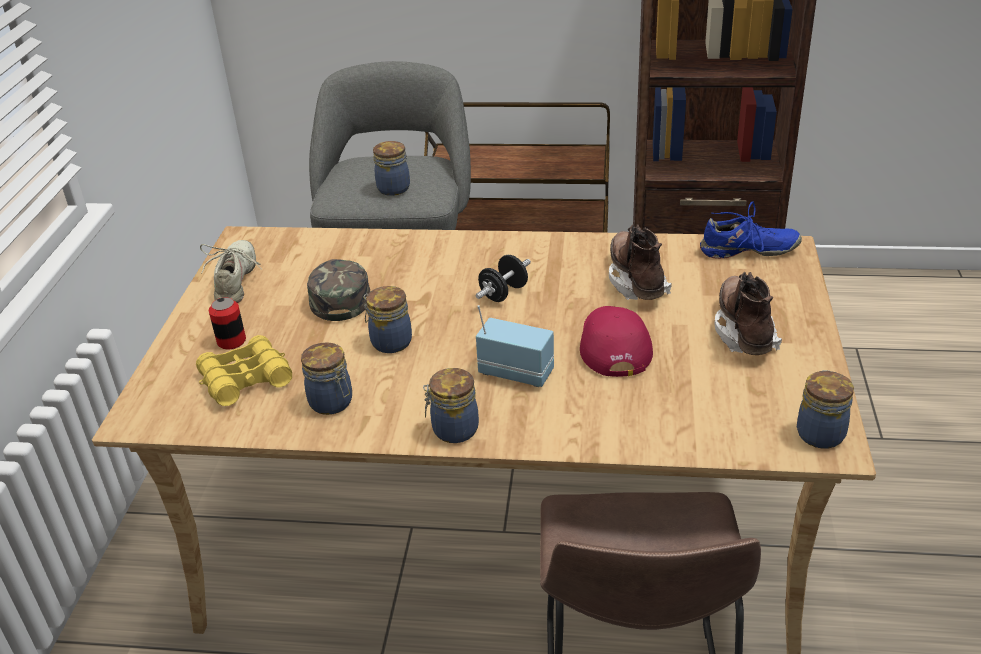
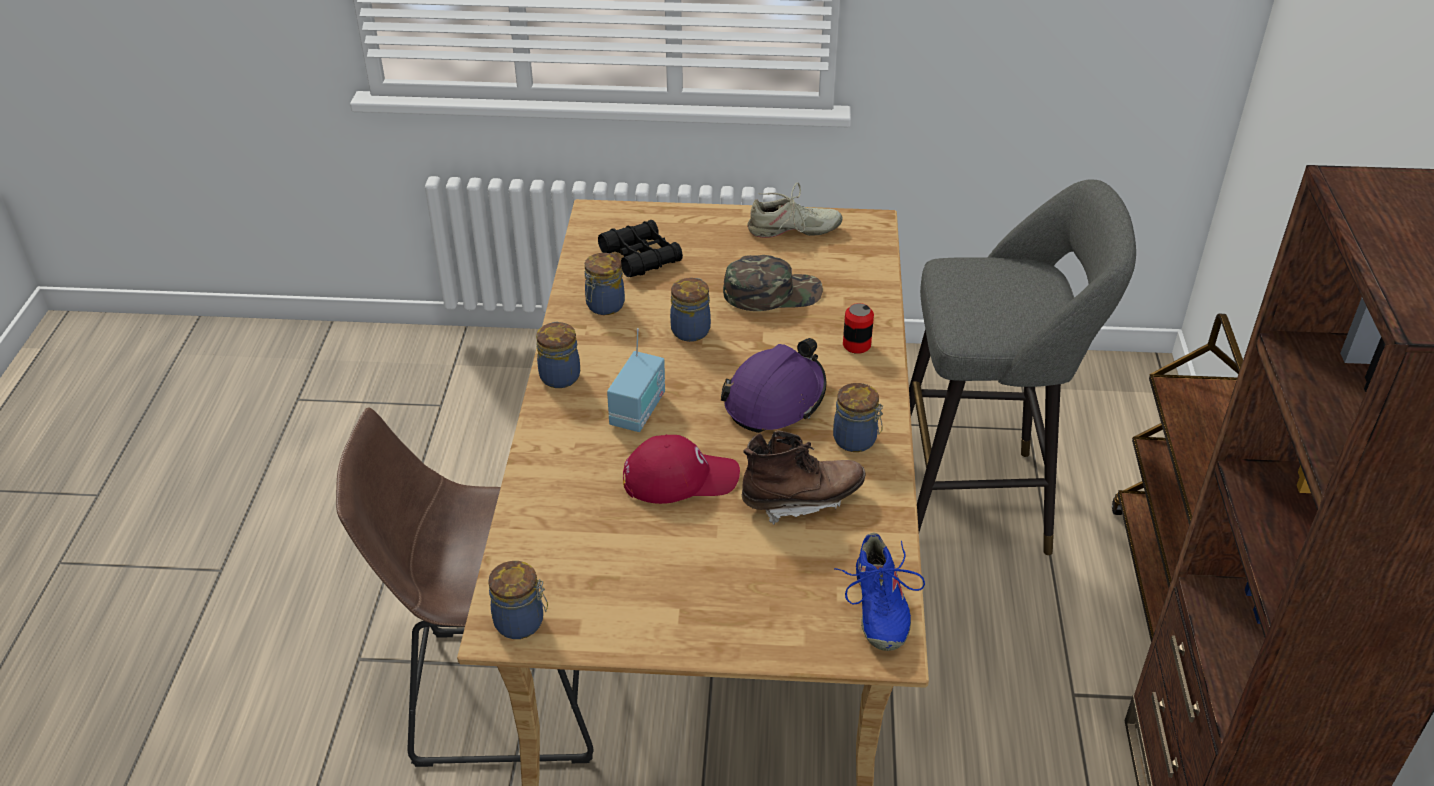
camera: 85 degrees right, 5 degrees up
yellow binoculars [196,335,292,406] -> black binoculars [598,220,683,277]
can [209,298,246,349] -> can moved to [843,303,874,354]
jar [373,141,410,196] -> jar moved to [833,383,883,452]
black dumbbell [476,255,531,302] -> purple hard hat [721,338,827,433]
brown boot [714,272,782,355] -> none

